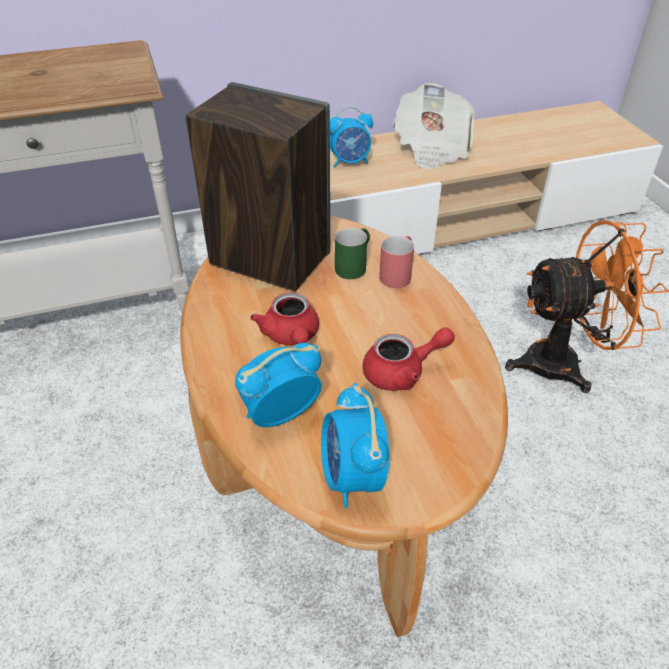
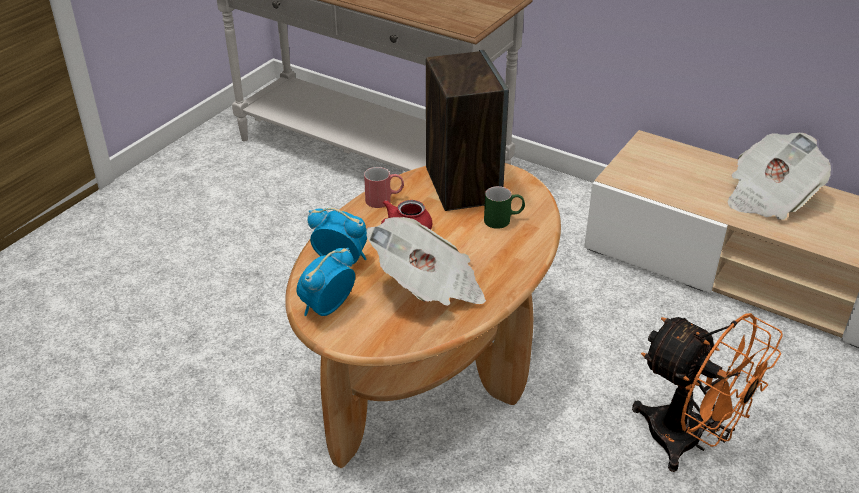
camera: 50 degrees right, 5 degrees down
alarm clock [330,106,373,168] -> none
red teapot [362,327,455,391] -> newspaper [366,217,486,306]
red mug [379,236,414,288] -> red mug moved to [364,167,404,208]

